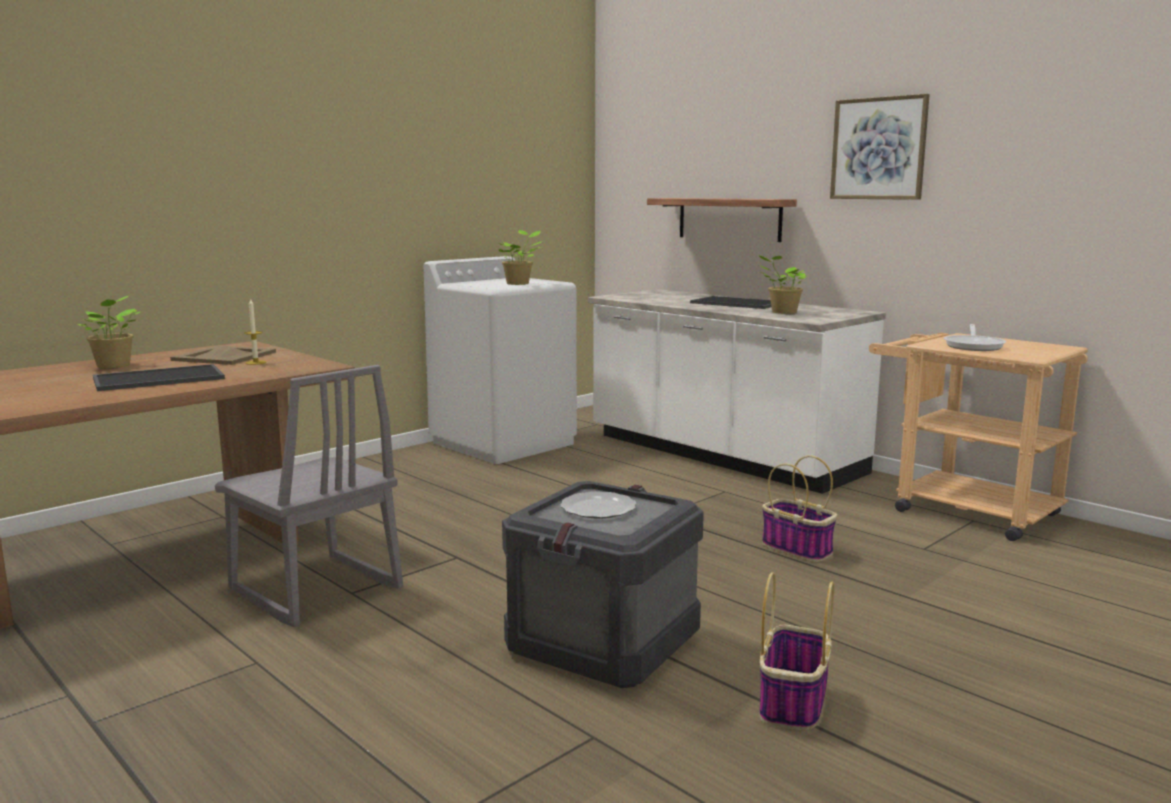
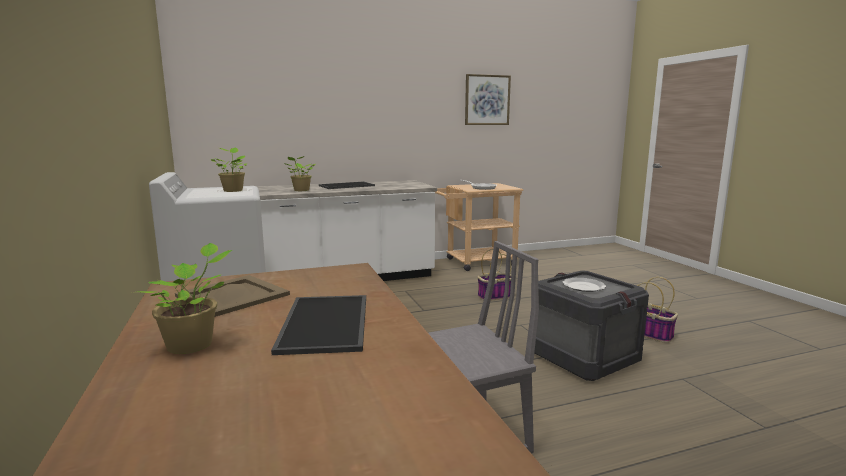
camera: 65 degrees left, 0 degrees up
candle [245,299,266,365] -> none
shelf [647,198,797,242] -> none
potted plant [758,255,807,314] -> potted plant moved to [286,156,316,191]
picture [830,94,930,200] -> picture moved to [465,74,511,125]

